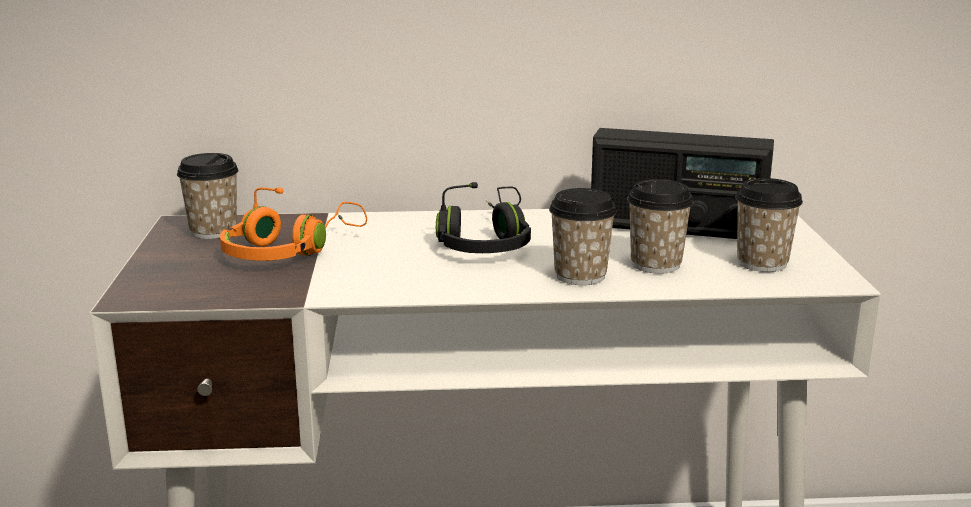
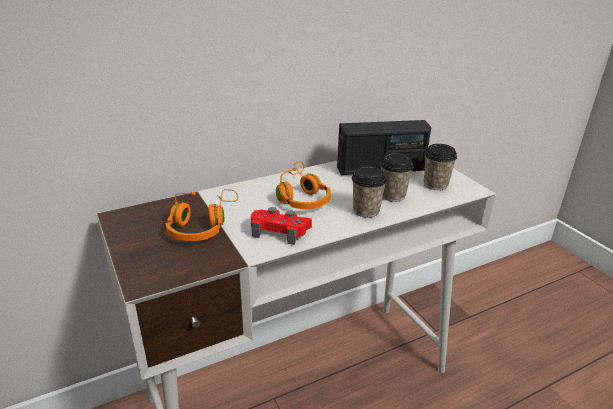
camera: 25 degrees left, 10 degrees up
cup [177,153,239,239] -> none
black headphones [436,182,531,253] -> orange headphones [276,161,331,209]
none -> red game controller [251,207,312,245]

